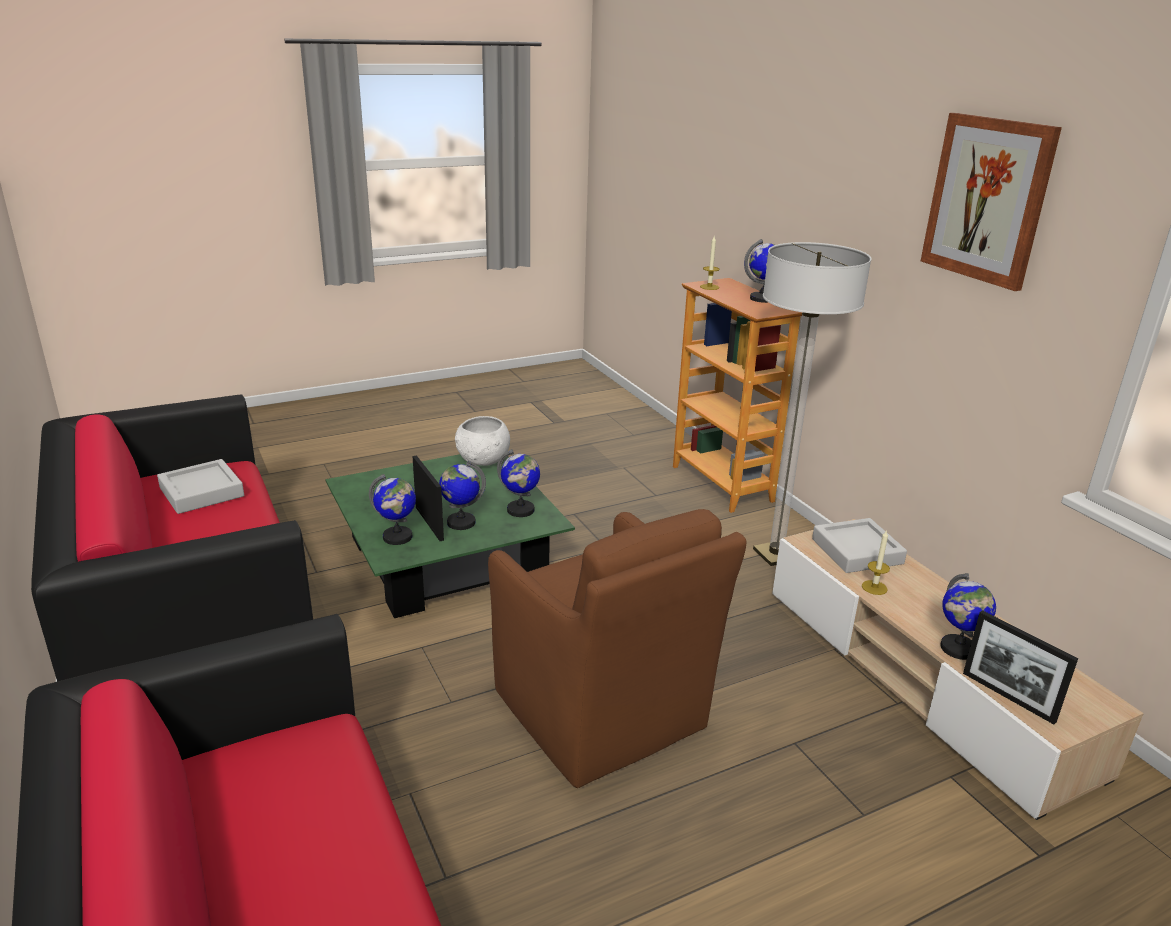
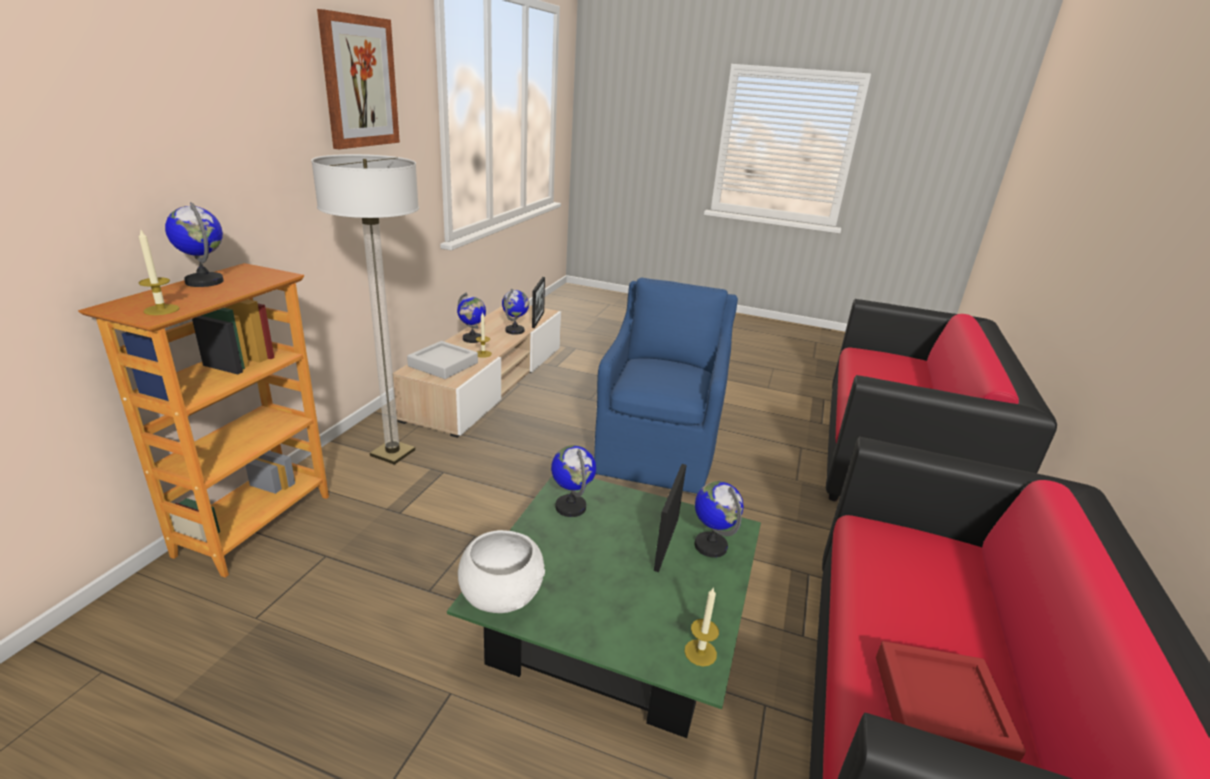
camera: 135 degrees left, 0 degrees up
grey tray [157,459,244,514] -> red tray [876,641,1026,762]
globe [439,461,486,530] -> globe moved to [457,292,486,343]
brown armchair [488,509,746,788] -> blue armchair [594,278,738,494]
none -> candle [684,588,719,666]

